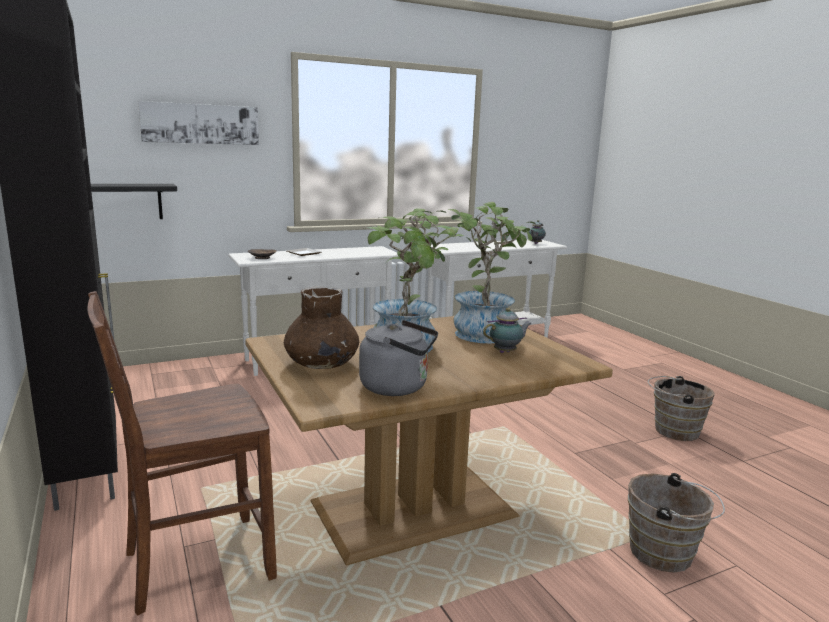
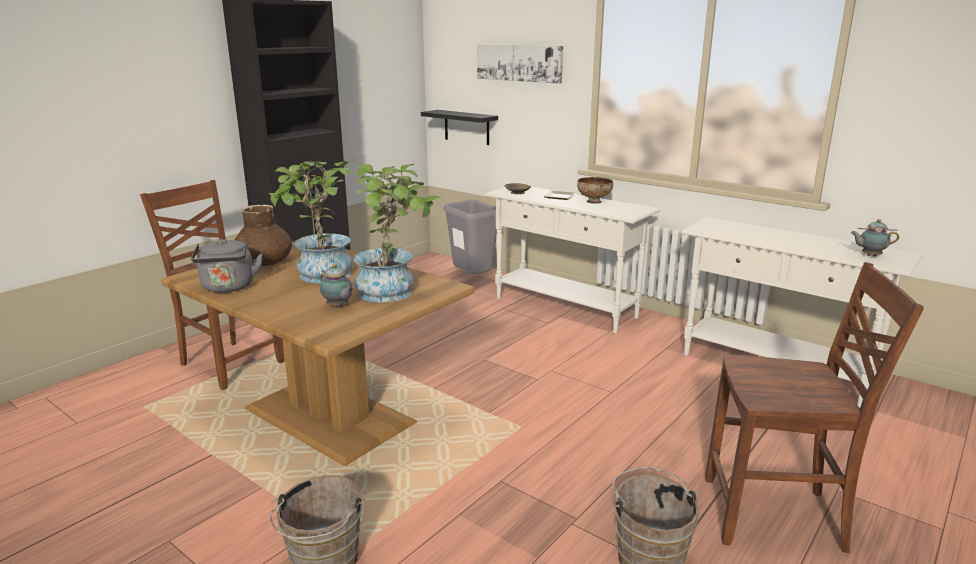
camera: 65 degrees right, 5 degrees up
none -> grey trash can [443,200,497,274]
none -> bowl [577,177,613,204]
none -> brown chair [705,262,924,553]

